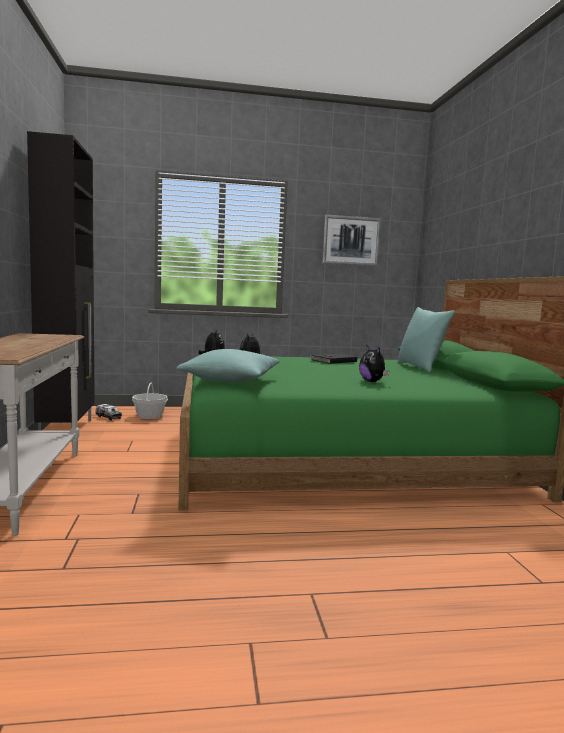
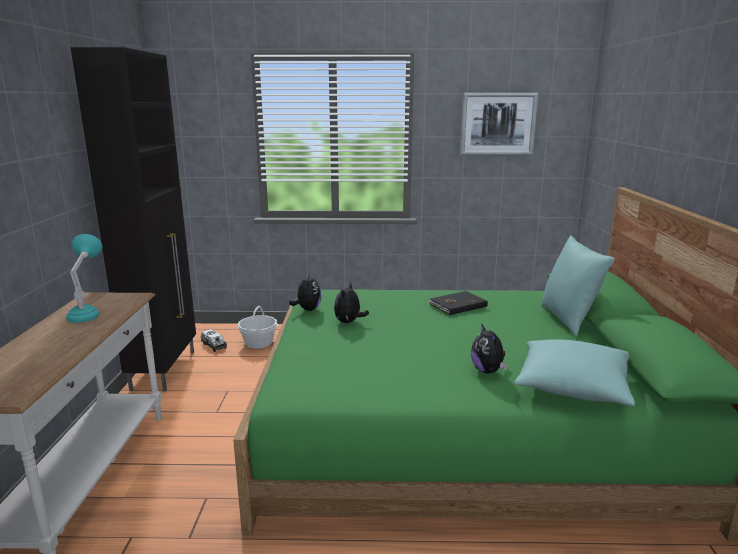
camera: 10 degrees right, 10 degrees up
turquoise pillow [176,349,280,382] -> turquoise pillow moved to [514,339,635,406]
none -> turquoise table lamp [66,234,102,323]

